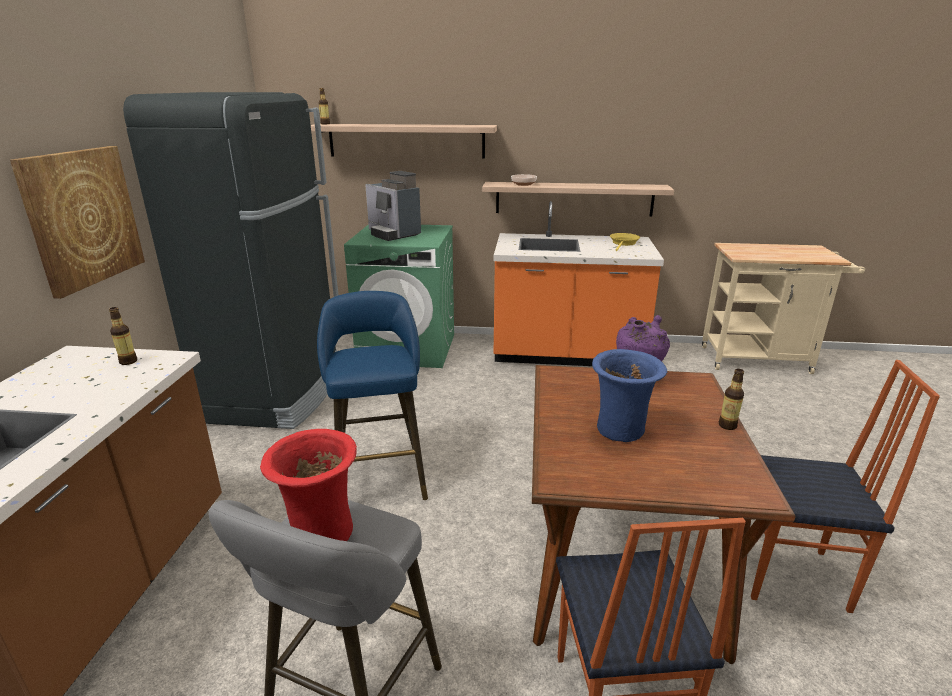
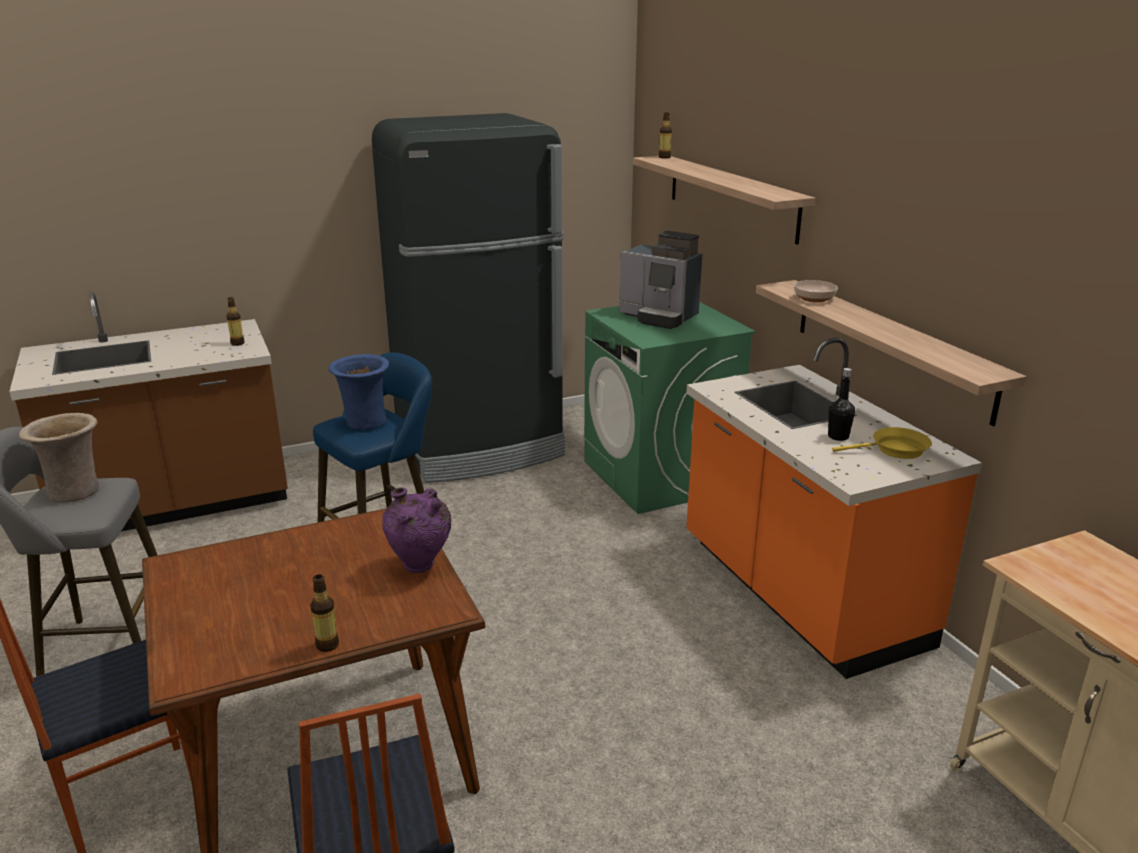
camera: 60 degrees right, 0 degrees up
picture [10,146,145,299] -> none
red vase [260,429,357,541] -> beige vase [19,413,99,503]
coffee machine [365,171,421,241] -> coffee machine turned 75 degrees counterclockwise [619,231,702,329]
blue vase [592,349,667,442] -> blue vase moved to [328,354,389,430]
none -> black bottle [828,368,855,441]

